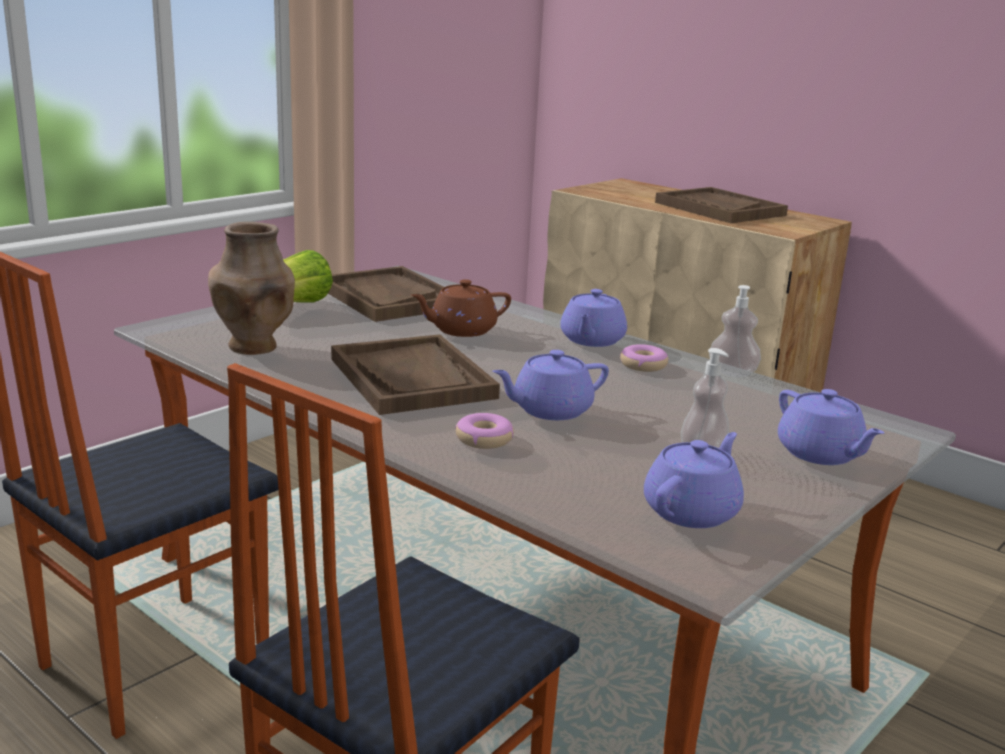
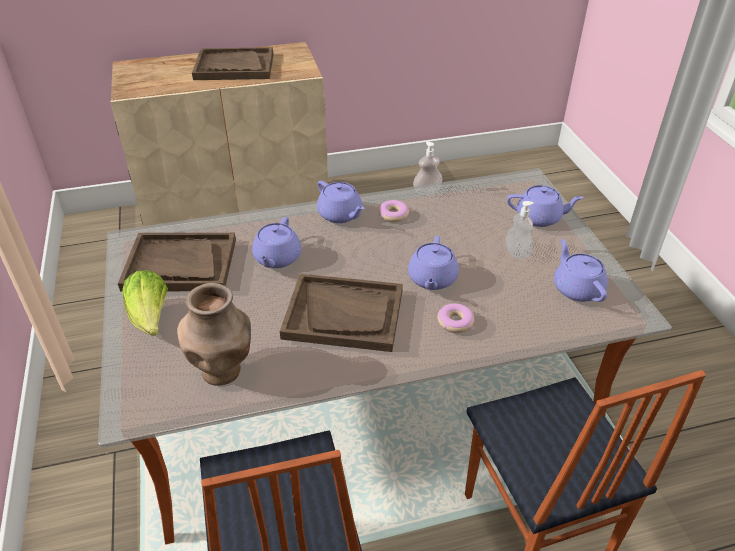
camera: 55 degrees left, 20 degrees up
brown teapot [411,280,511,337] -> purple teapot [252,217,302,268]

